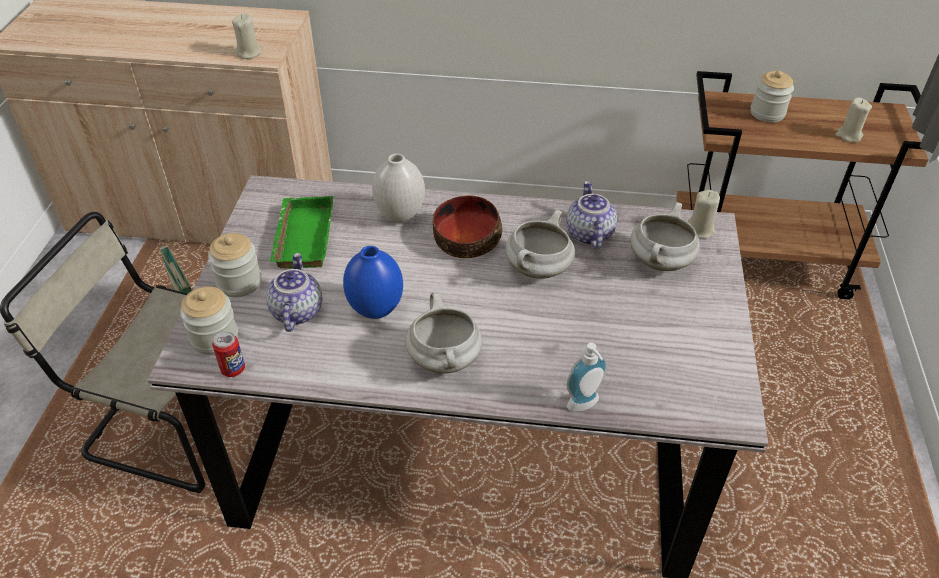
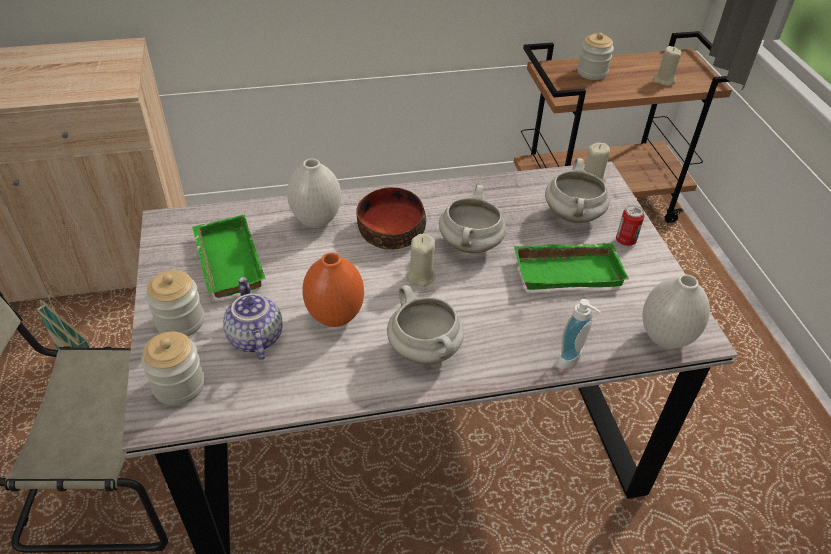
camera: 20 degrees left, 0 degrees up
can [212,332,245,377] -> can moved to [616,205,645,246]
beige candle [232,14,261,59] -> beige candle moved to [406,234,436,287]
blue vase [343,246,403,319] -> orange vase [303,253,364,327]
teapot [566,181,617,249] -> none
none -> green tray [514,243,628,290]
none -> white vase [642,274,710,349]

